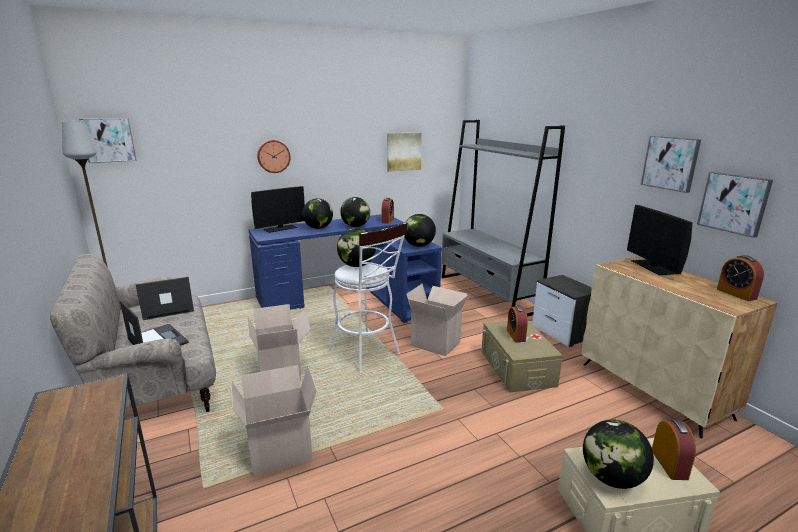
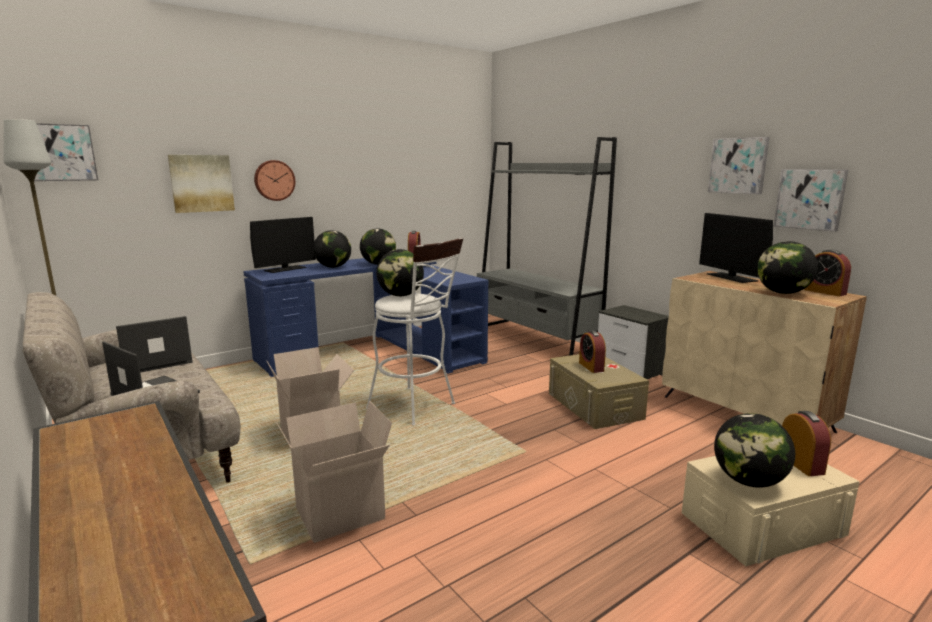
camera: 10 degrees left, 5 degrees down
picture [387,132,422,172] -> picture moved to [168,155,235,213]
globe [404,214,436,247] -> globe moved to [757,241,818,294]
cardboard box [406,284,469,356] -> none

